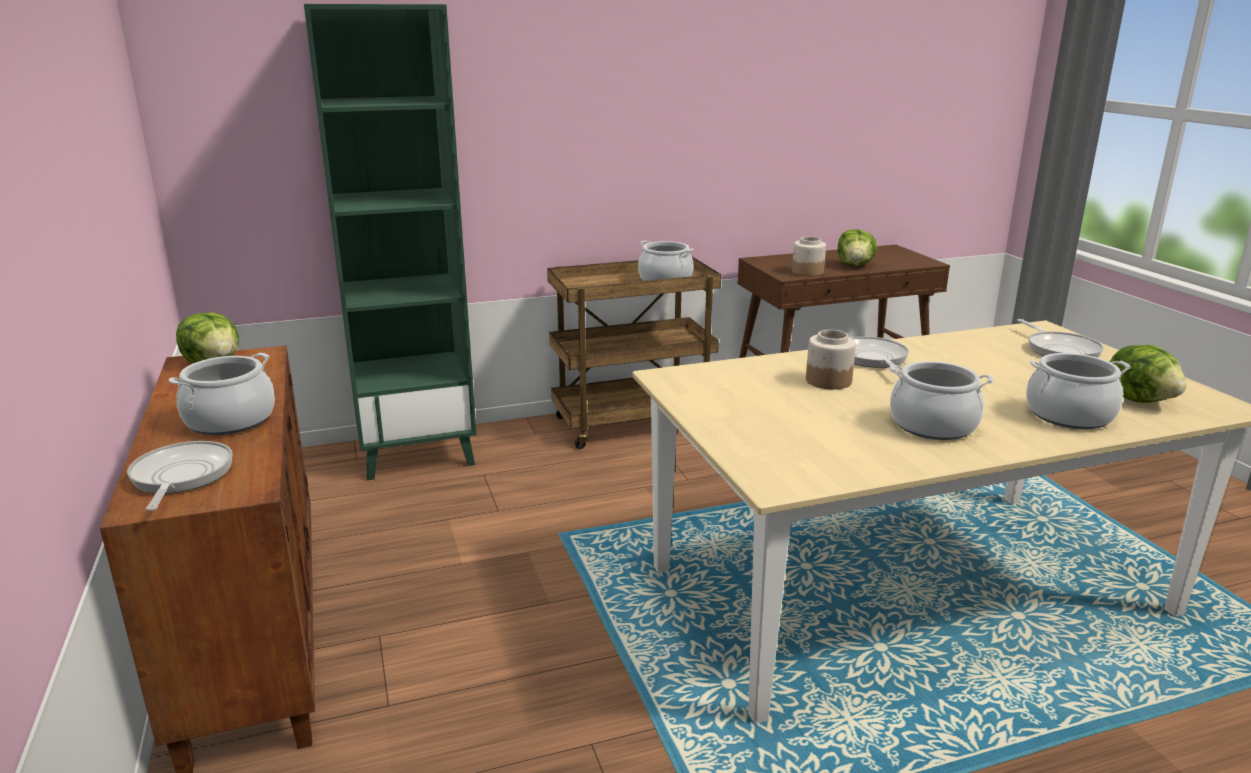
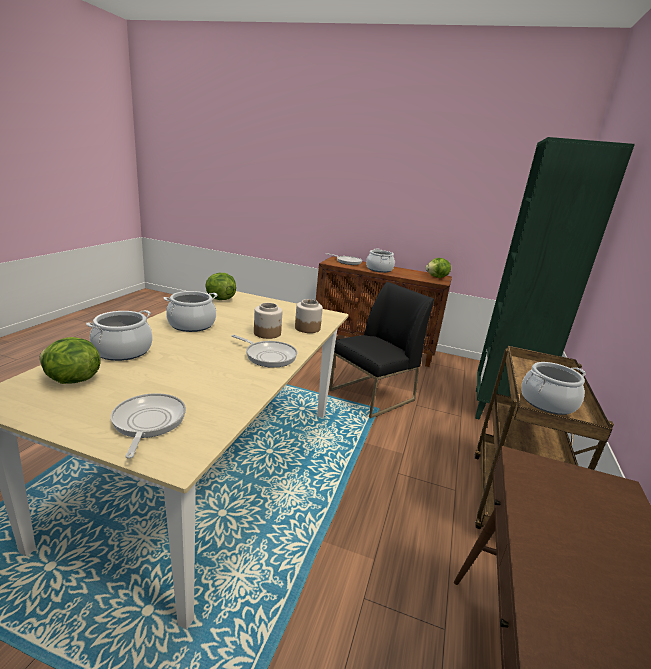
camera: 125 degrees right, 0 degrees up
jar [792,237,826,276] -> jar moved to [295,299,323,333]
lettuce [838,229,877,266] -> lettuce moved to [205,273,236,300]
frying pan [1017,319,1104,358] -> frying pan turned 60 degrees clockwise [111,393,186,459]
none -> black chair [329,282,434,418]

